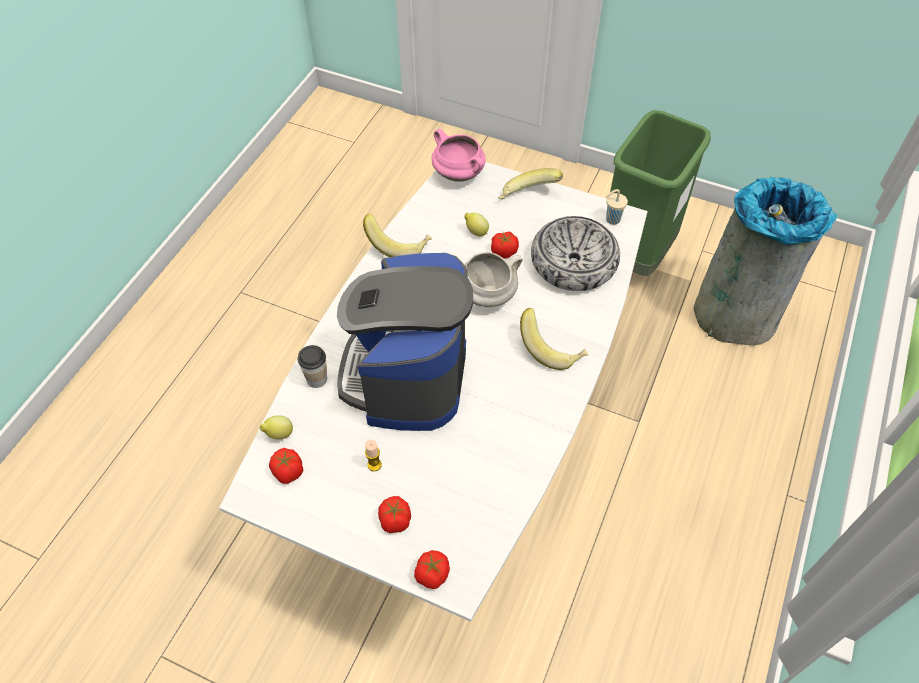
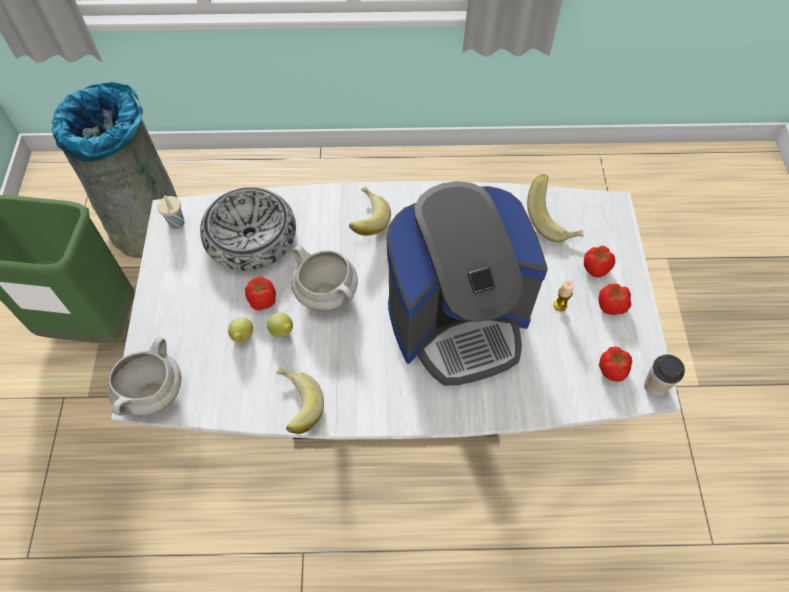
camera: 115 degrees left, 5 degrees up
lemon [260,415,293,440] -> lemon moved to [267,313,293,337]
cup [298,345,327,388] -> cup moved to [644,354,685,397]
tomato [414,550,450,589] -> tomato moved to [598,284,631,315]
pink cooking pot [432,129,486,182] -> white cooking pot [107,337,181,416]
banana [498,168,563,200] -> banana moved to [527,174,583,242]

